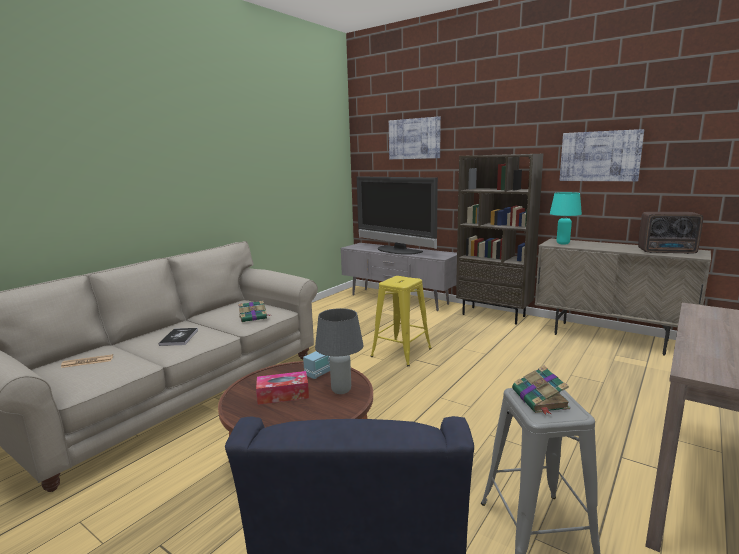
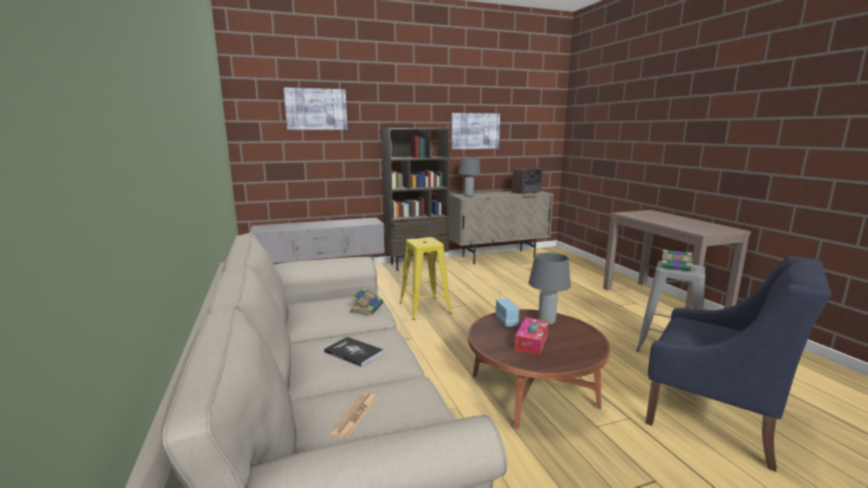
camera: 55 degrees left, 0 degrees up
television [357,176,438,255] -> none
turquoise table lamp [550,192,582,244] -> grey table lamp [458,157,480,196]

